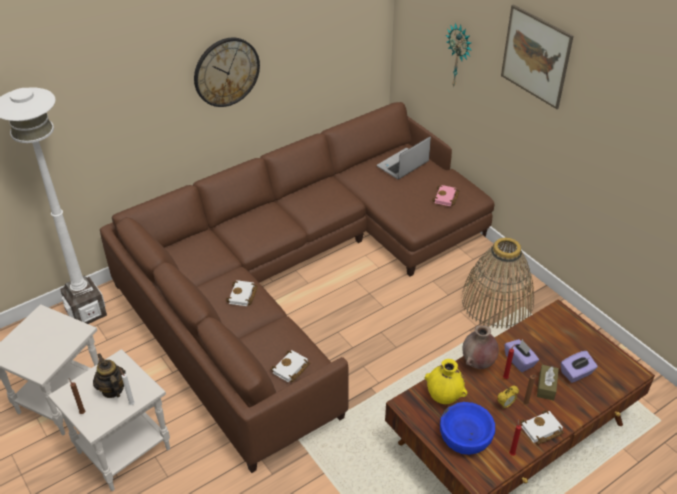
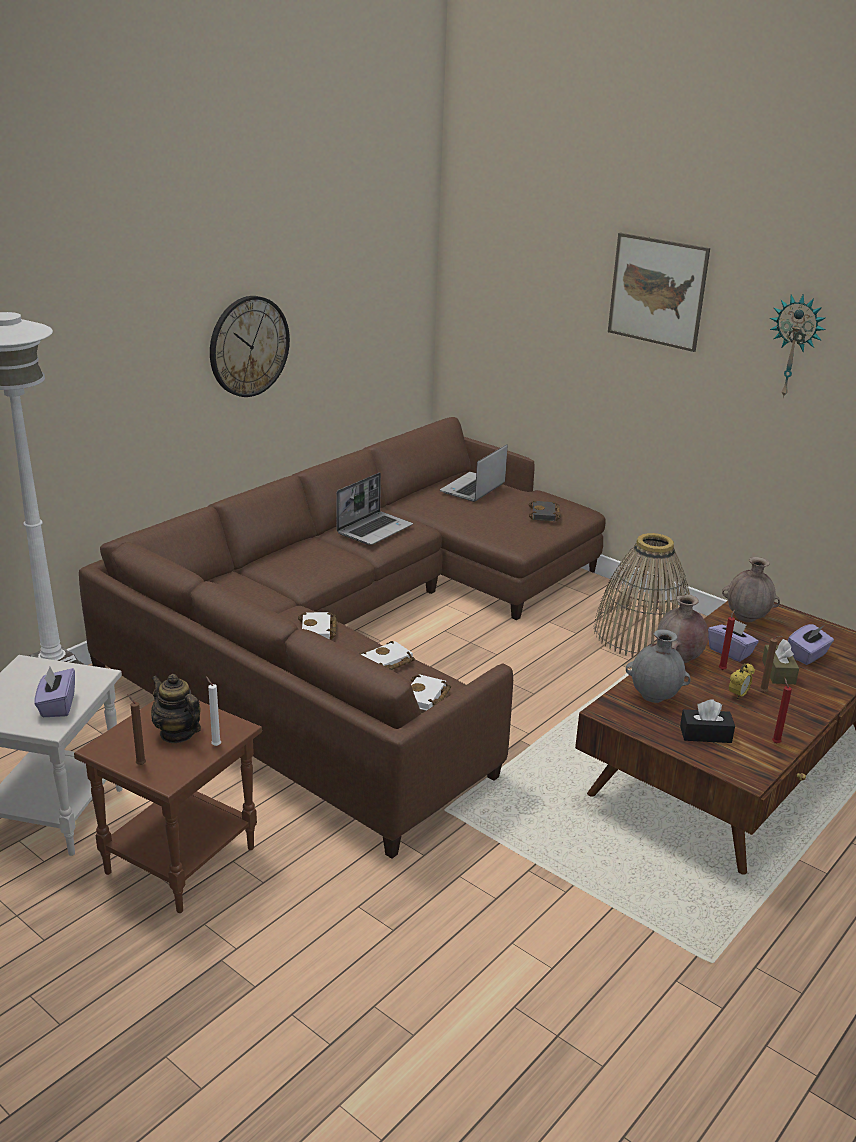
camera: 15 degrees left, 15 degrees down
white side table [48,349,170,491] -> brown side table [74,700,262,913]
yellow vase [425,359,467,404] -> grey vase [626,629,691,703]
pink book [432,185,459,206] -> black book [529,500,561,521]
blue bowl [440,402,495,455] -> black tissue box [680,699,735,743]
wall clock [446,23,472,86] -> wall clock moved to [770,294,826,399]
white book [520,410,564,445] -> white book moved to [360,641,415,670]
none -> purple tissue box [35,667,75,717]
none -> laptop [337,473,413,545]
none -> brown vase [722,557,780,622]

